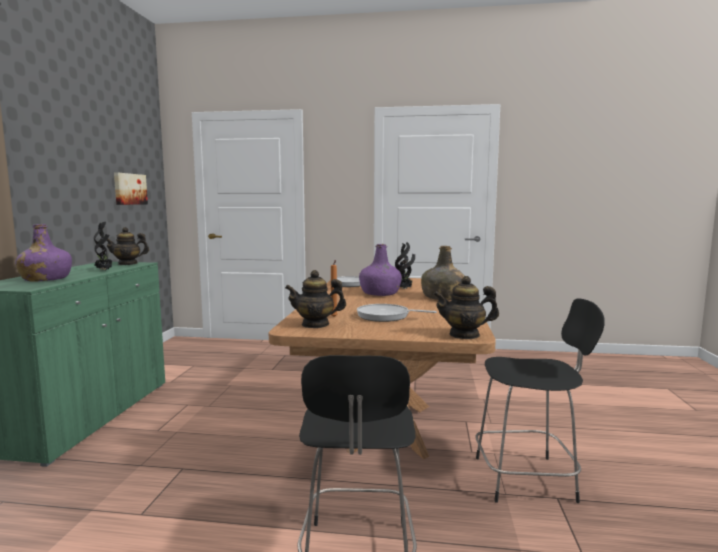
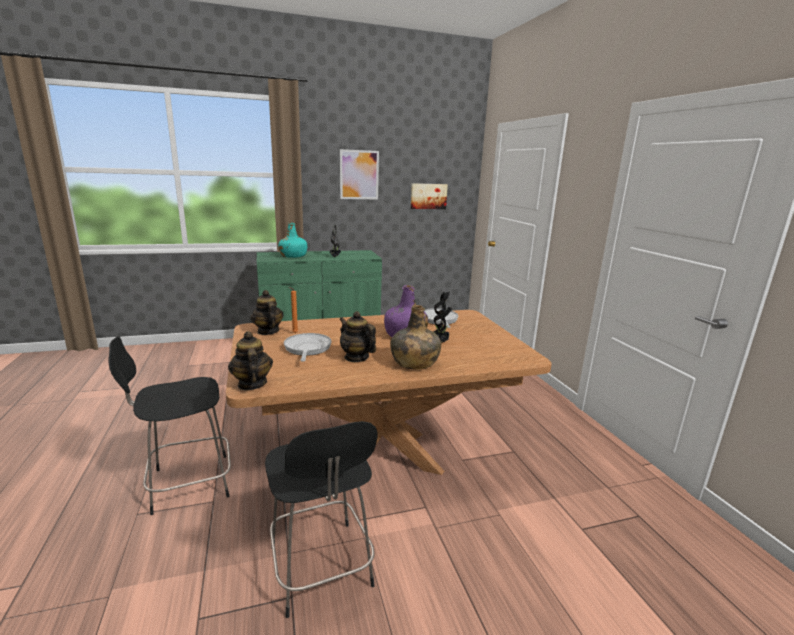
camera: 65 degrees right, 10 degrees up
purple bottle [15,224,72,282] -> turquoise bottle [278,223,307,258]
teapot [106,227,149,265] -> teapot moved to [339,311,376,362]
none -> picture [340,149,379,199]

